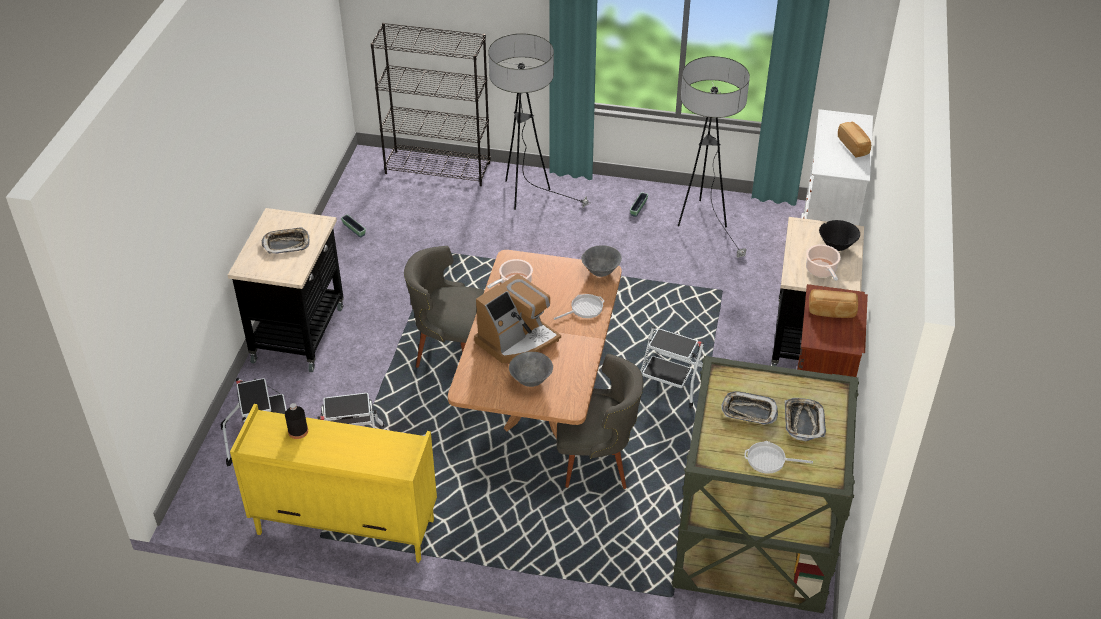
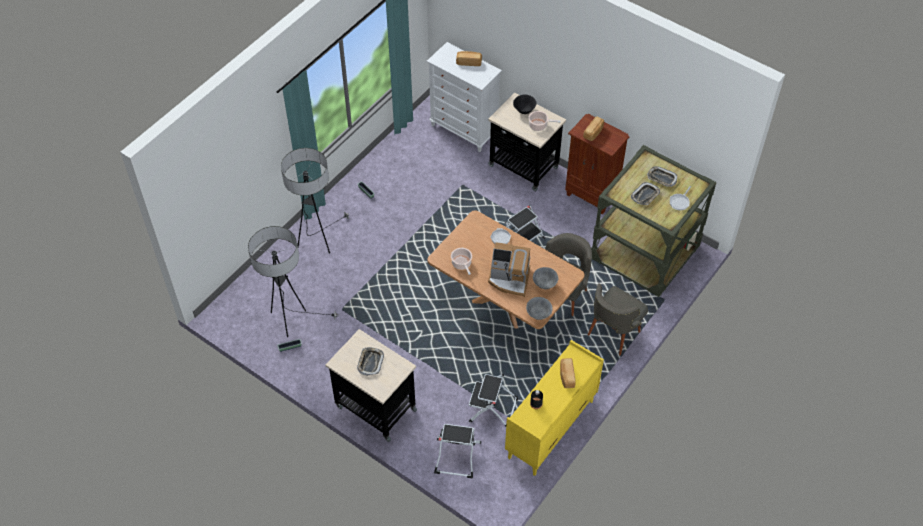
camera: 65 degrees left, 10 degrees up
black bookcase [371,23,490,186] -> none
grey chair [404,246,485,368] -> grey chair moved to [588,284,648,356]
coffee machine [474,274,561,363] -> coffee machine turned 120 degrees clockwise [488,242,530,297]
grey bowl [581,245,622,277] -> grey bowl moved to [526,297,553,320]
floor lamp [678,56,750,258] -> floor lamp moved to [248,226,339,337]
none -> bread [560,358,576,388]

